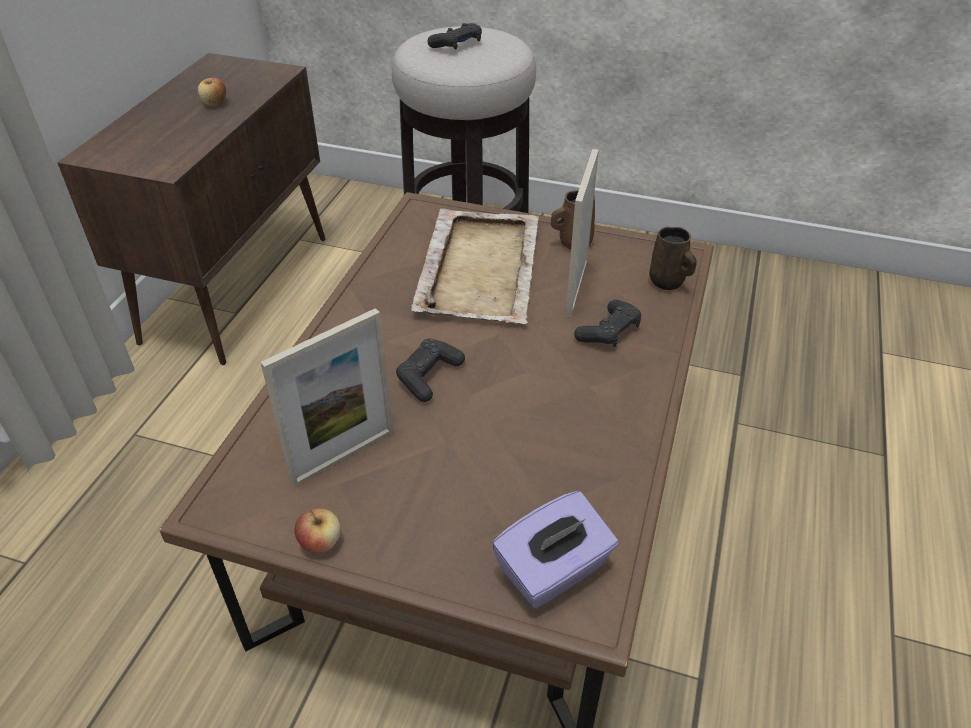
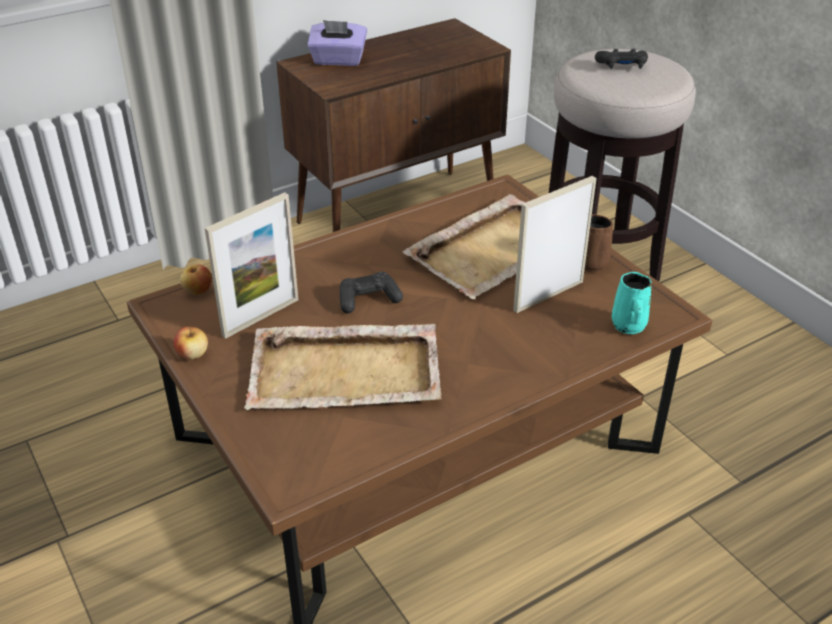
camera: 40 degrees right, 5 degrees down
apple [198,77,226,106] -> apple moved to [180,265,212,295]
picture frame [260,308,393,487] -> picture frame turned 45 degrees counterclockwise [205,192,298,339]
purple tissue box [492,491,618,609] -> purple tissue box moved to [307,20,367,66]
black game controller [574,299,641,347] -> none
brown mug [649,227,697,290] -> turquoise mug [612,272,652,334]
none -> beige tray [244,324,442,410]

